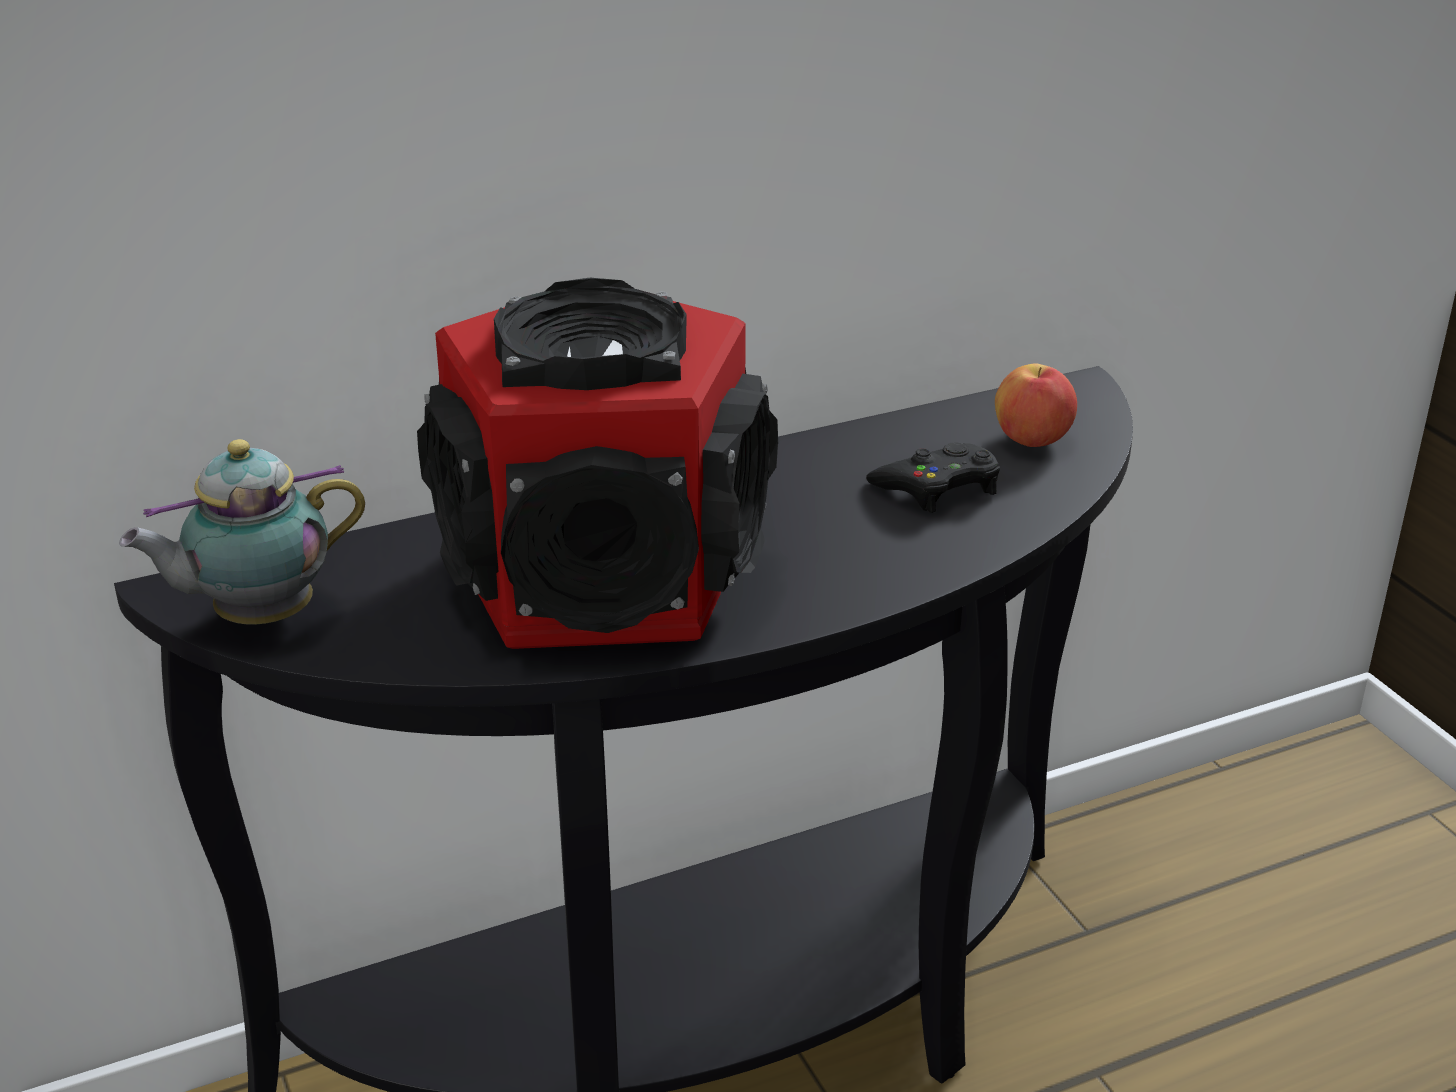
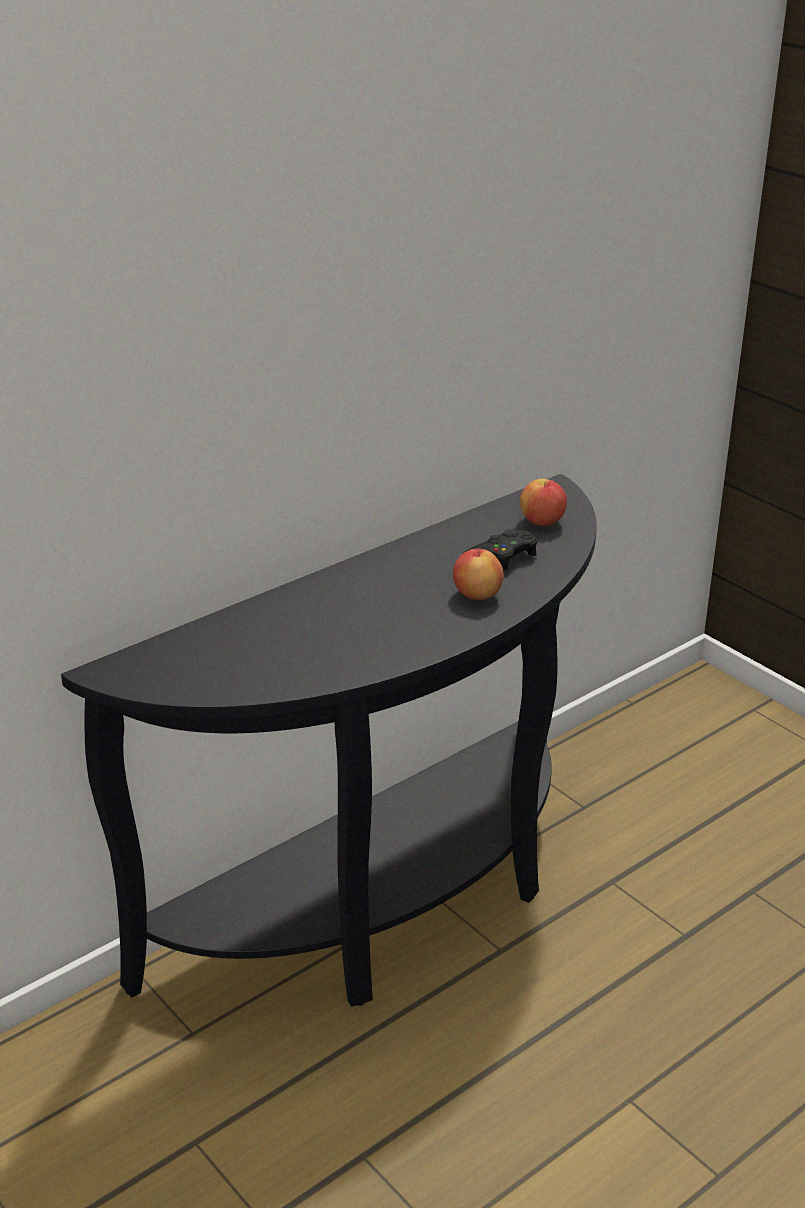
camera: 15 degrees left, 0 degrees up
teapot [119,439,365,625] -> none
speaker [417,278,778,649] -> none
none -> apple [453,548,504,600]

